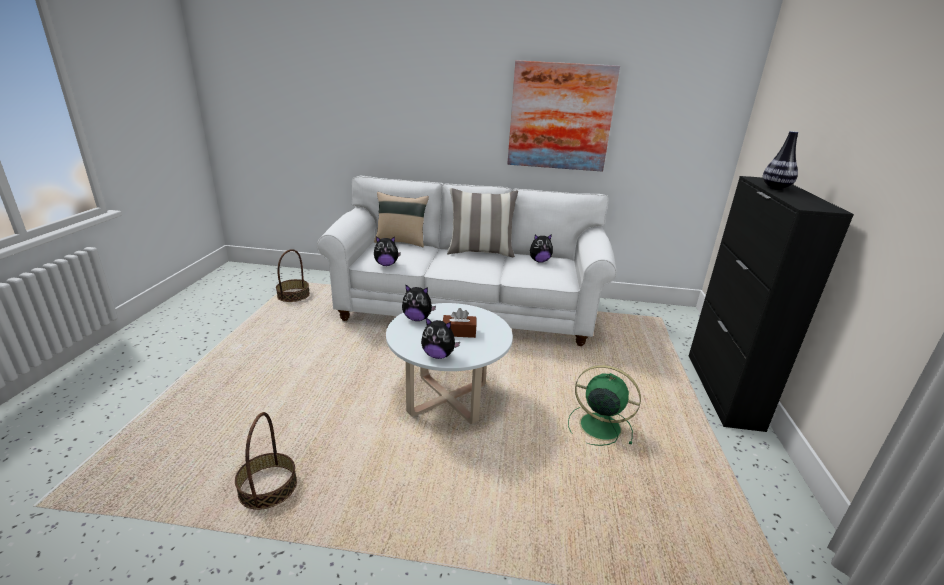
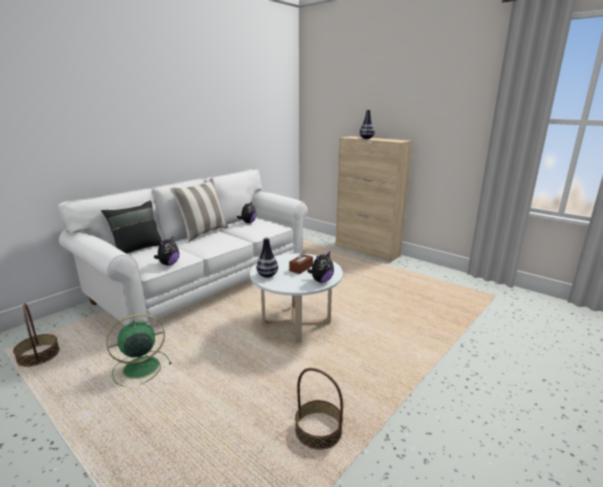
camera: 55 degrees left, 5 degrees down
beige pillow [374,192,429,247] -> black pillow [101,200,162,254]
plush toy [402,284,436,321] -> vase [256,237,278,278]
picture [507,60,620,172] -> none
green fan [568,365,641,446] -> green fan moved to [106,314,172,386]
black cabinet [689,176,854,432] -> beige cabinet [335,136,412,262]

